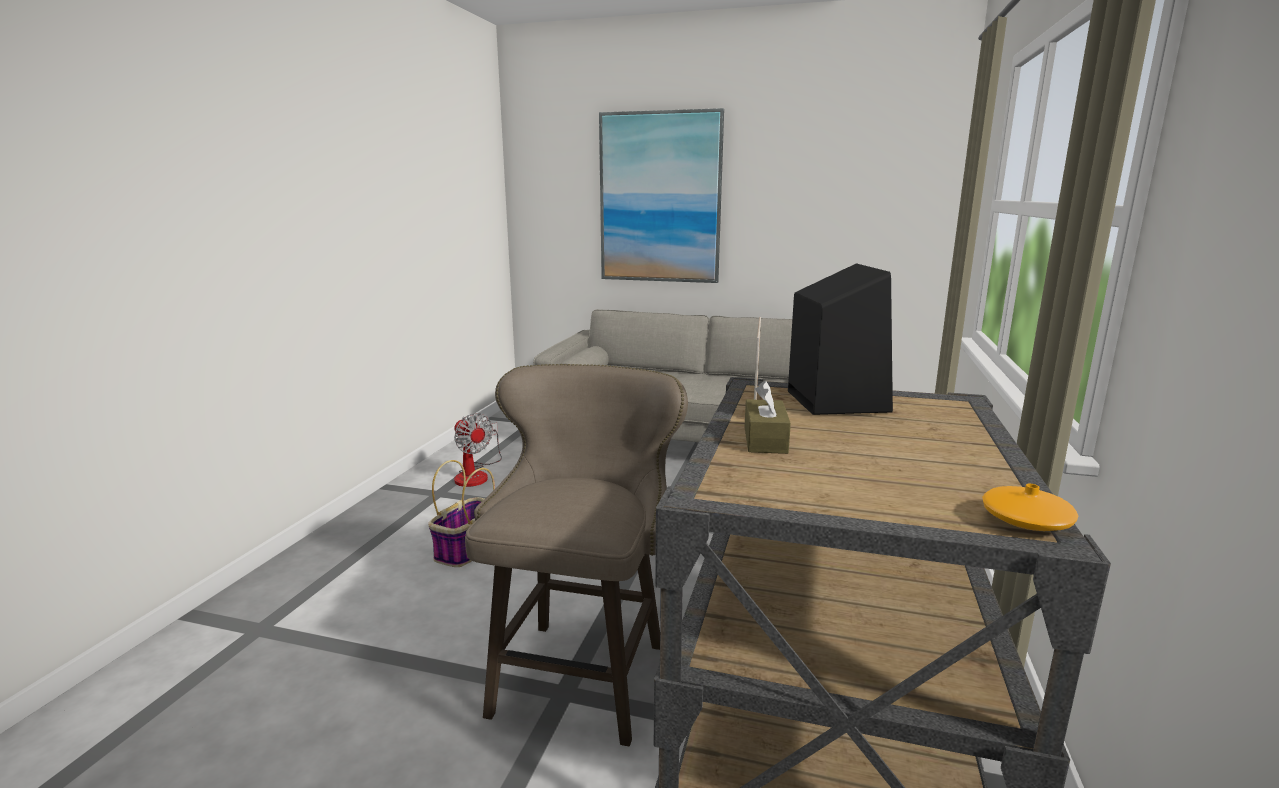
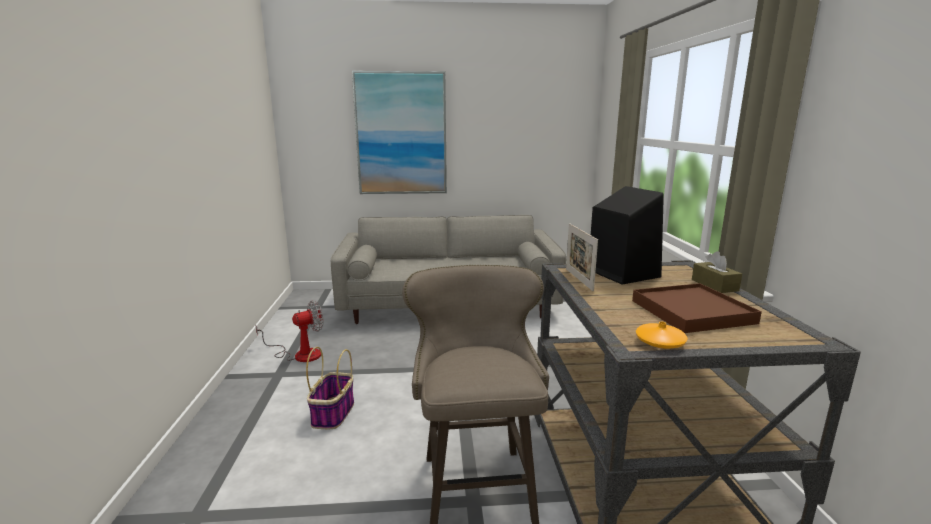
camera: 20 degrees left, 0 degrees up
fan [454,413,502,487] -> fan turned 60 degrees counterclockwise [255,301,323,362]
brown tissue box [745,381,791,454] -> brown tissue box moved to [692,251,742,293]
orange vase [982,484,1078,531] -> orange vase moved to [636,322,688,349]
none -> brown tray [632,283,762,333]

